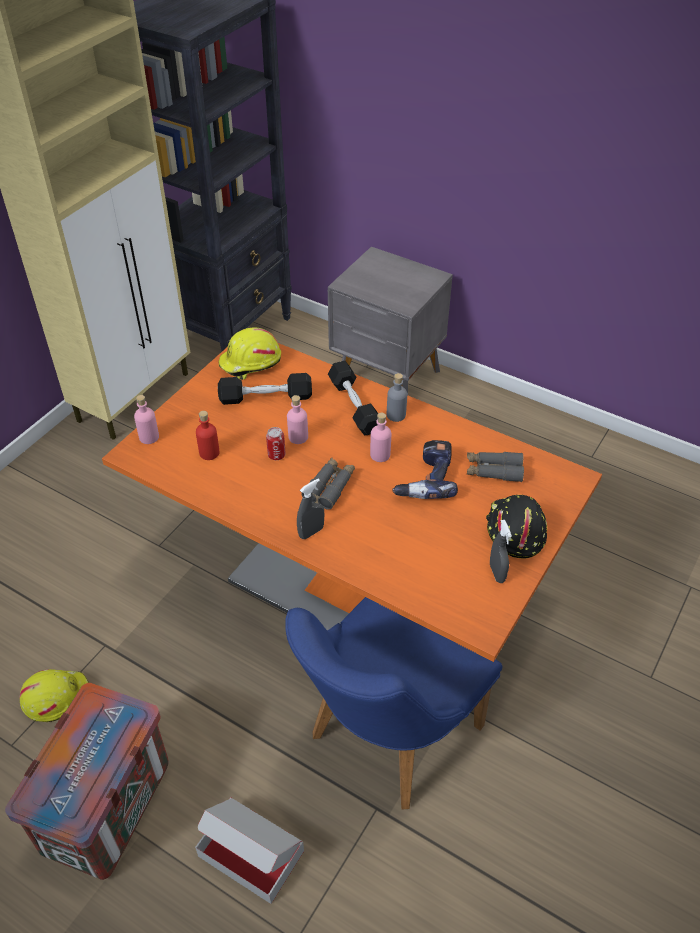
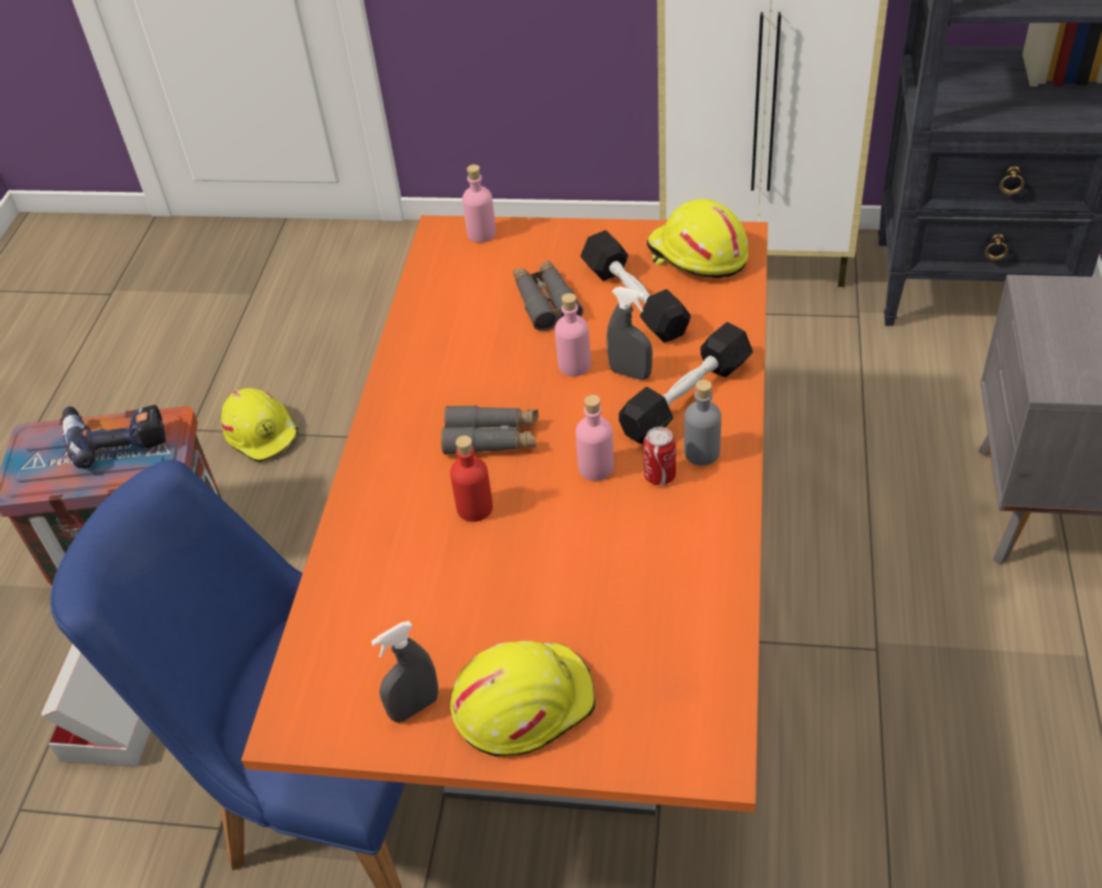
camera: 70 degrees right, 0 degrees up
red bottle [196,411,219,460] -> red bottle moved to [450,435,493,522]
can [266,427,286,460] -> can moved to [643,427,676,485]
grey spray bottle [297,478,324,539] -> grey spray bottle moved to [607,286,653,380]
power drill [392,440,458,499] -> power drill moved to [62,405,166,469]
grey binoculars [467,452,524,482] -> grey binoculars moved to [513,260,583,331]
black hard hat [486,495,547,559] -> yellow hard hat [450,641,595,757]

